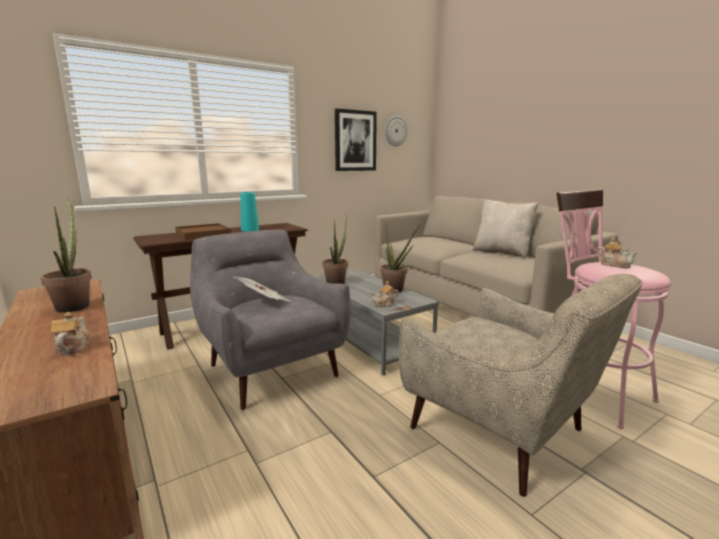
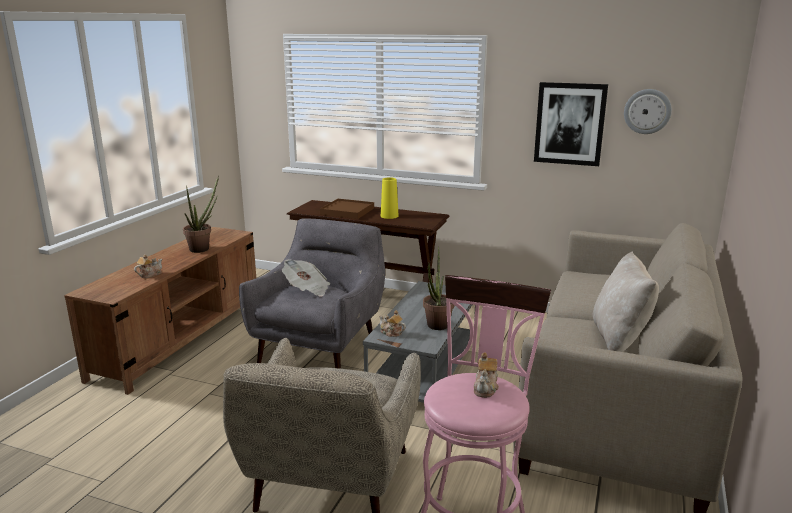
camera: 55 degrees right, 5 degrees up
turquoise vase [240,192,259,232] -> yellow vase [381,177,399,219]
potted plant [322,214,348,284] -> none

